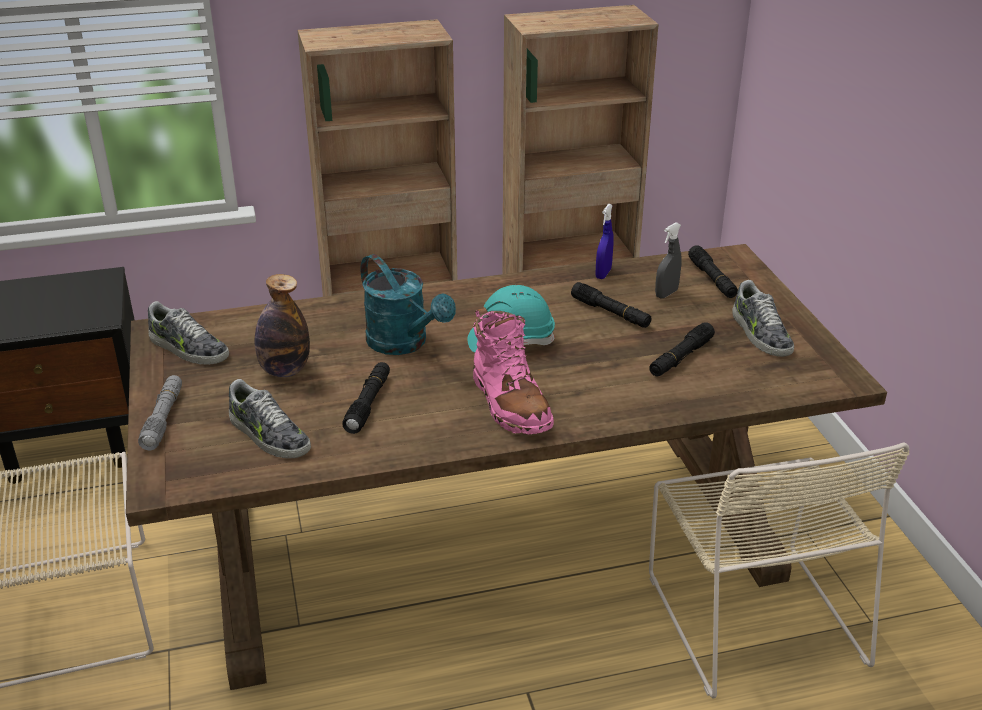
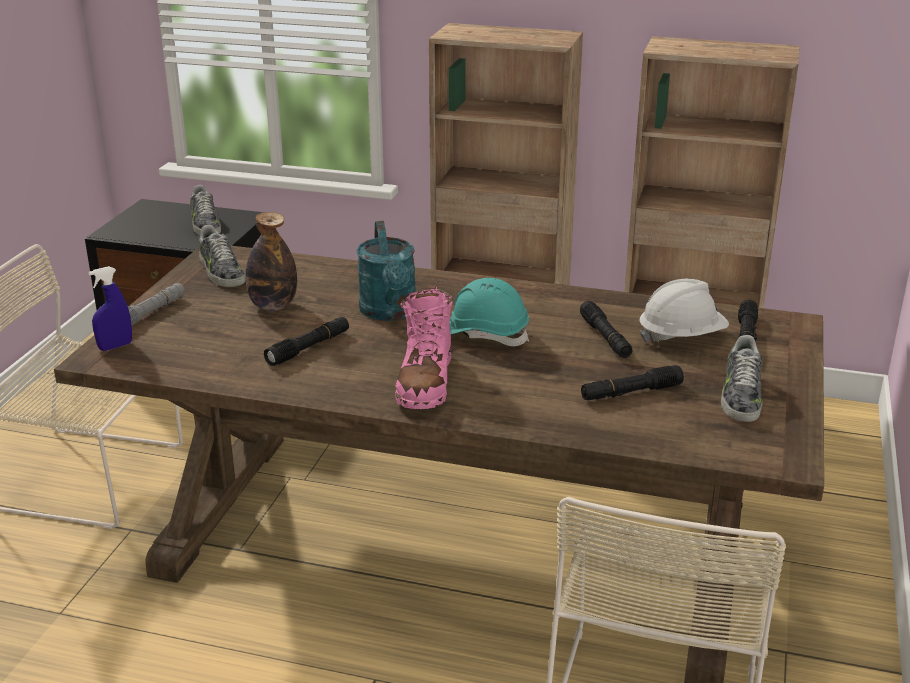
camera: 30 degrees right, 5 degrees down
shoe [228,379,311,459] -> shoe moved to [190,185,221,235]
blue spray bottle [596,204,614,279] -> blue spray bottle moved to [88,266,132,351]
grey spray bottle [655,222,681,299] -> white hard hat [640,279,729,343]

